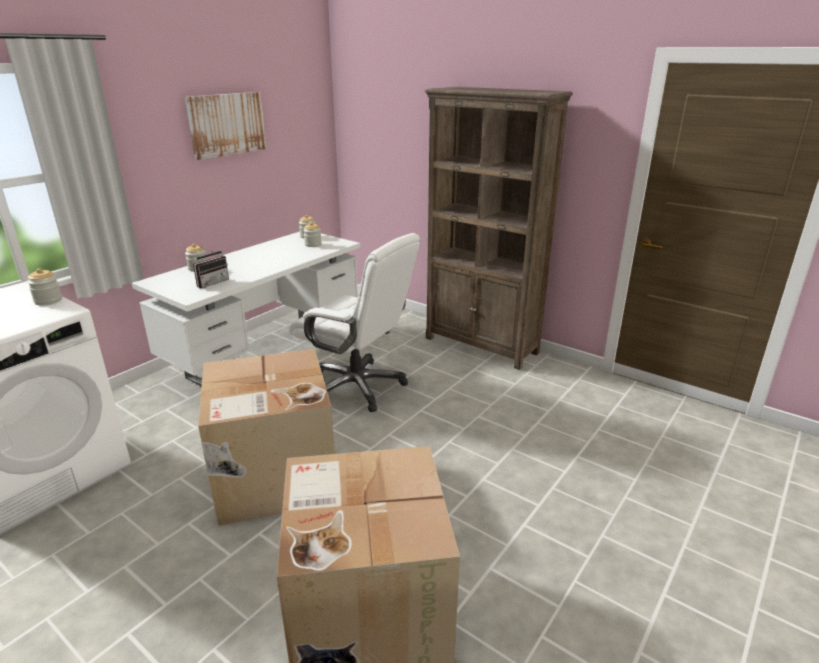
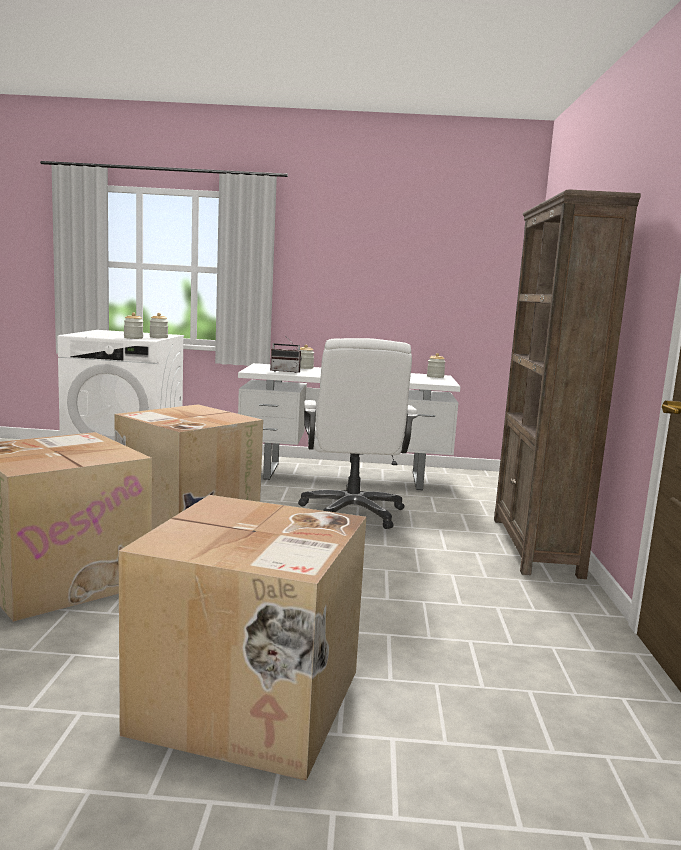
camera: 55 degrees right, 15 degrees down
picture [185,92,267,160] -> none
jar [303,222,322,247] -> jar moved to [124,313,143,339]
none -> cardboard box [118,495,366,781]

